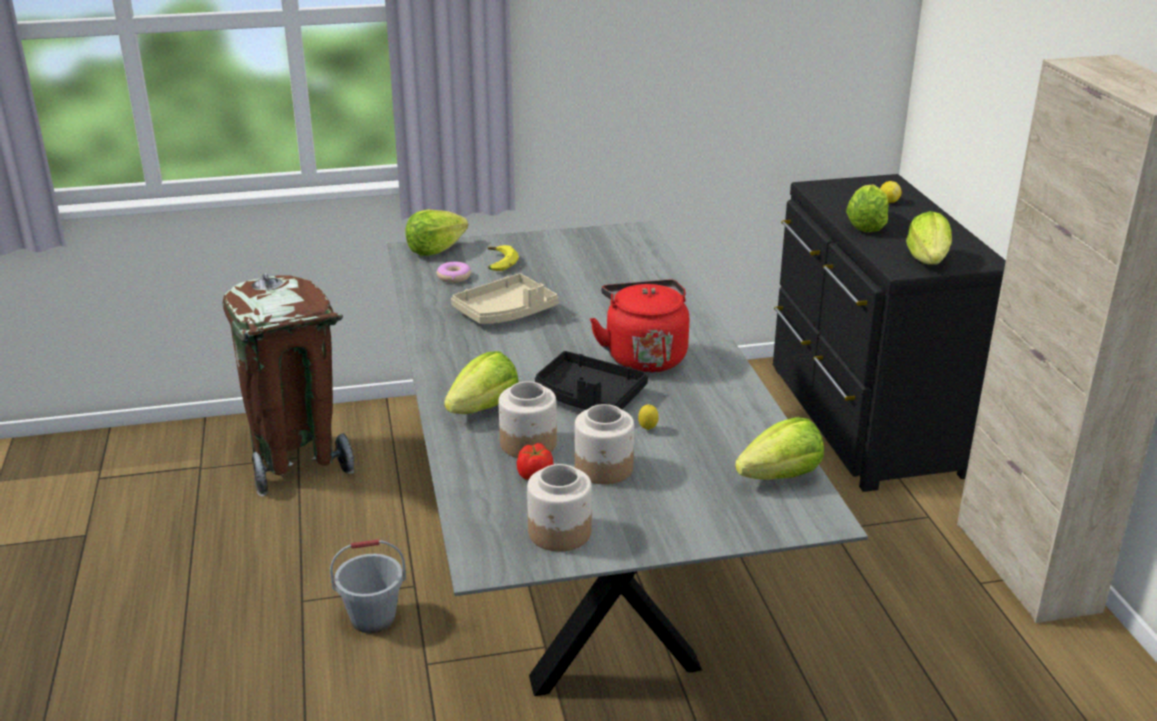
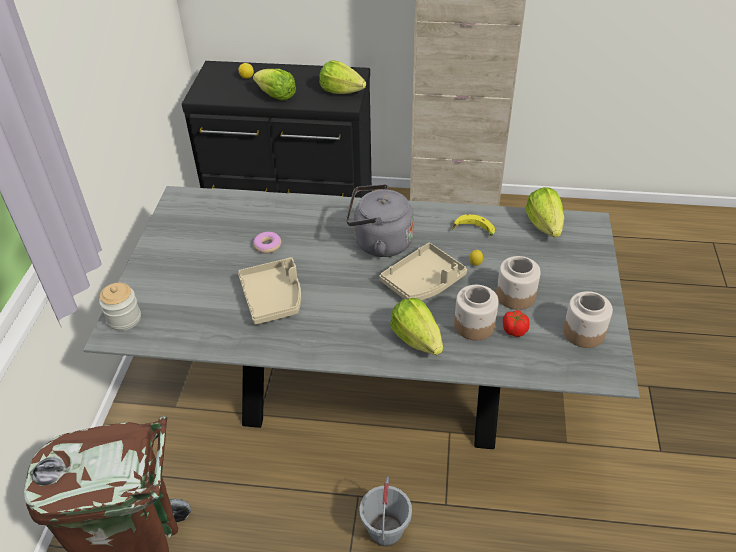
camera: 70 degrees left, 15 degrees up
lettuce [405,210,468,256] -> jar [99,283,141,331]
donut [436,262,471,283] -> donut moved to [253,232,281,254]
banana [488,245,519,271] -> banana moved to [452,214,495,236]
black tray [535,351,648,410] -> beige tray [380,243,467,300]
red kettle [590,280,689,373] -> grey kettle [346,184,414,257]

